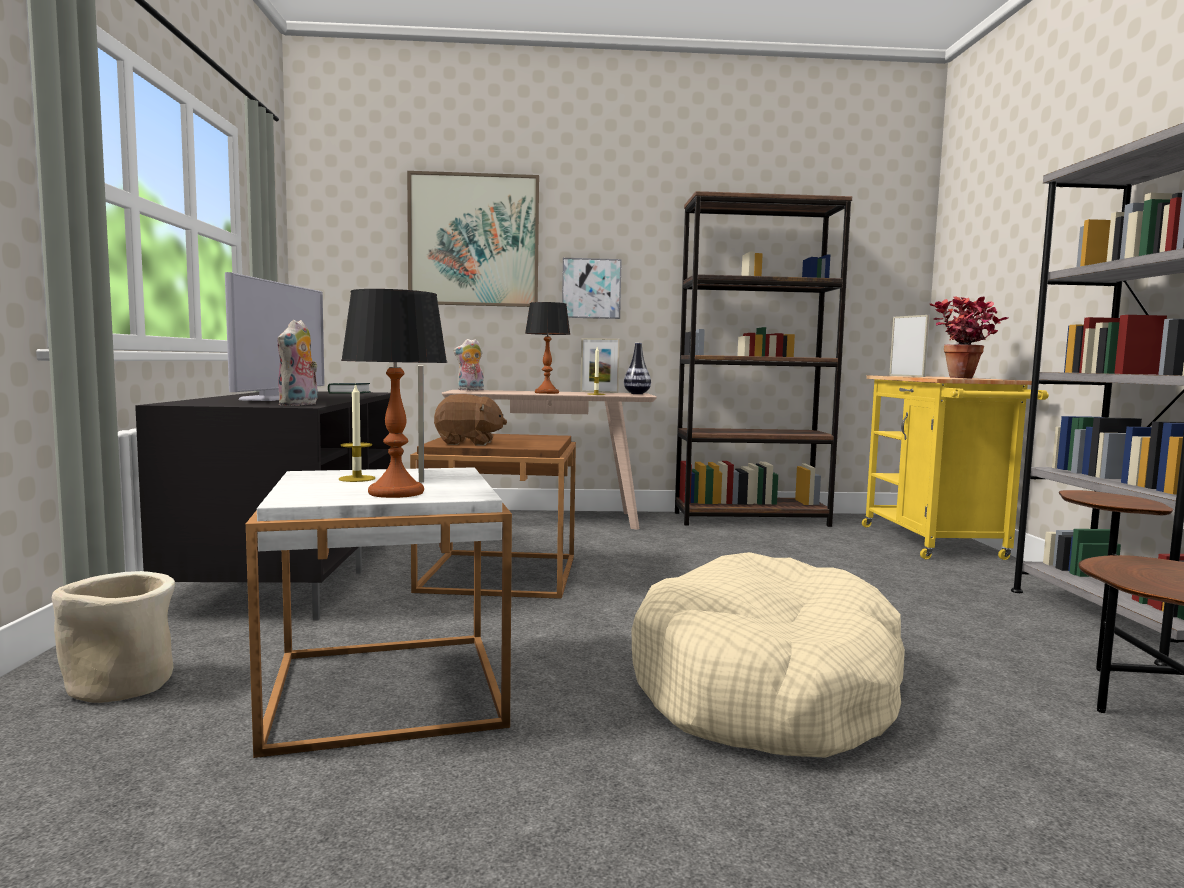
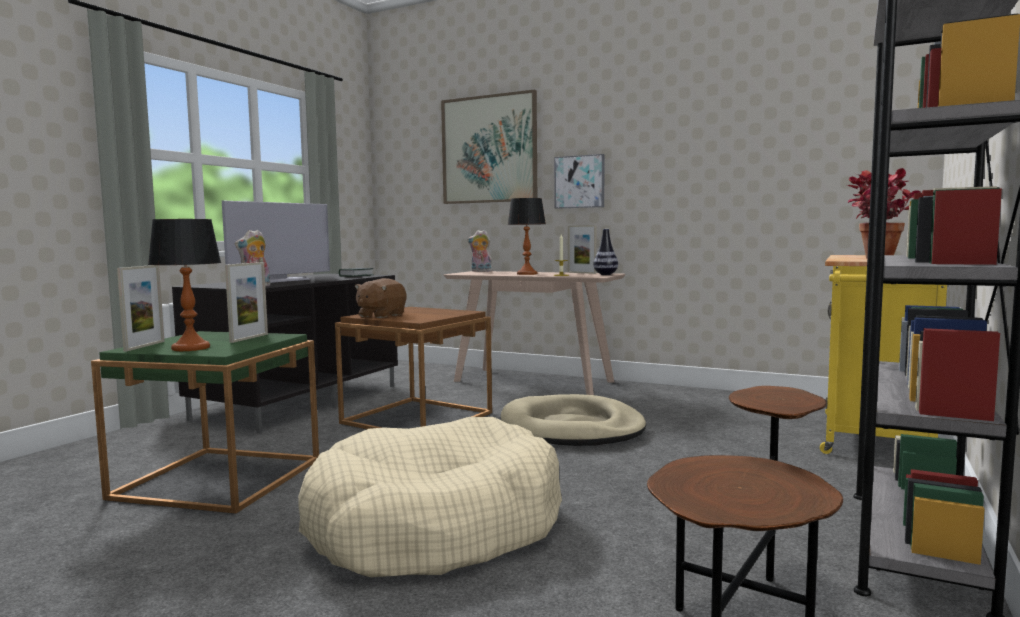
camera: 30 degrees right, 0 degrees up
beige planter [52,571,175,703] -> none
white side table [246,467,512,758] -> green side table [91,331,319,514]
candle [339,383,375,482] -> none
brown plush toy [434,394,507,446] -> brown plush toy turned 90 degrees clockwise [355,278,406,318]
brown bookcase [675,191,852,527] -> none
picture frame [889,315,930,377] -> picture frame moved to [117,265,165,351]
none -> beige dog bed [501,394,646,446]

